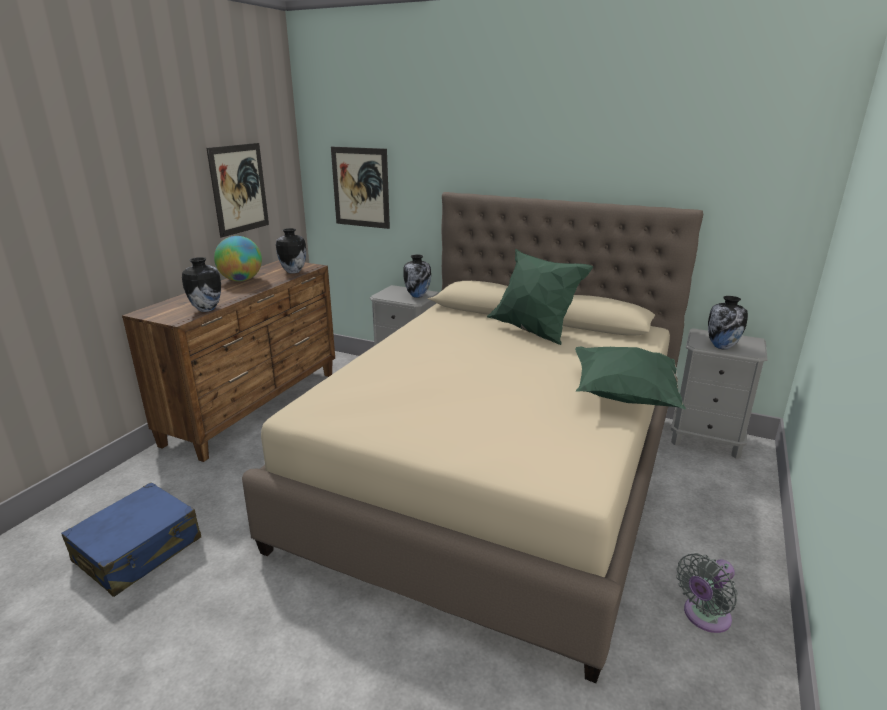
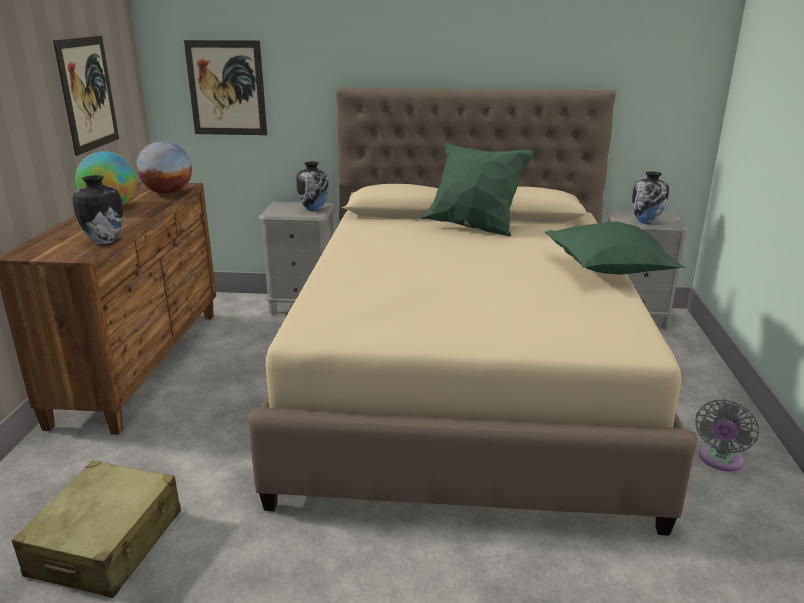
camera: 20 degrees left, 0 degrees up
blue suitcase [61,482,201,597] -> beige suitcase [12,461,181,598]
vase [276,228,306,274] -> globe [136,140,192,194]

